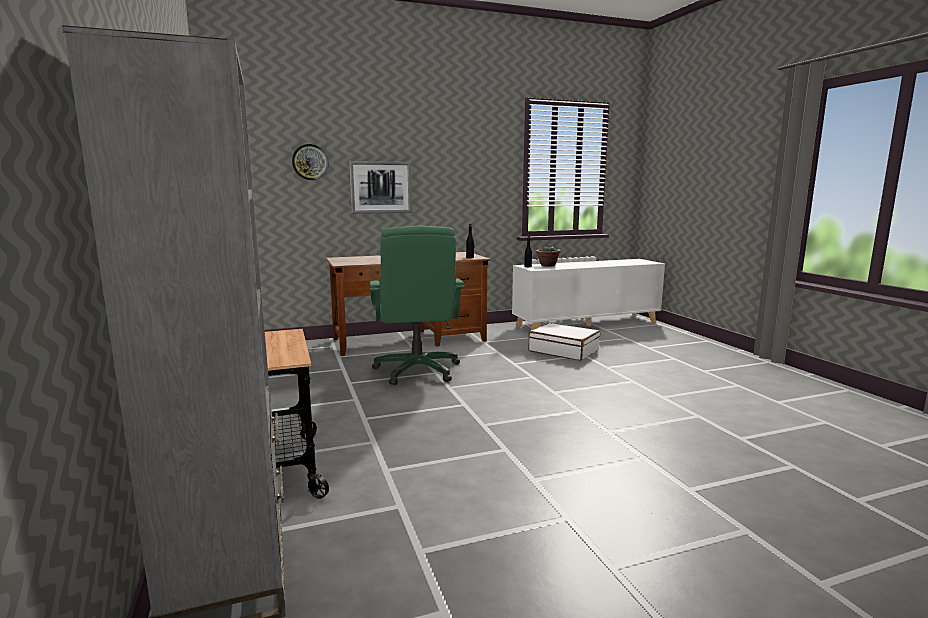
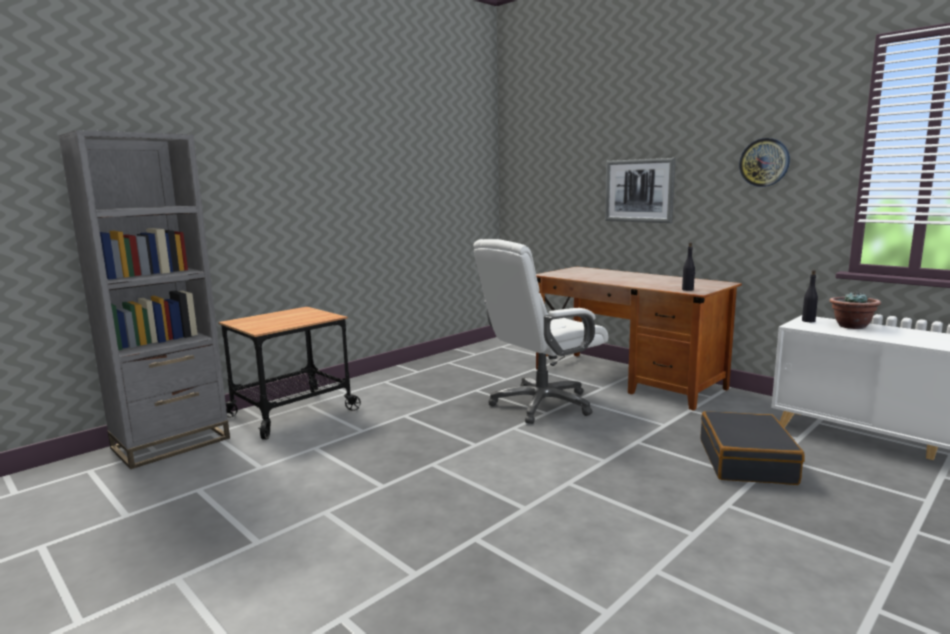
camera: 65 degrees right, 0 degrees up
wall clock [292,144,329,180] -> wall clock moved to [739,138,790,187]
green office chair [370,226,465,385] -> white office chair [473,239,608,424]
white suitcase [528,323,600,361] -> black suitcase [701,411,805,485]

